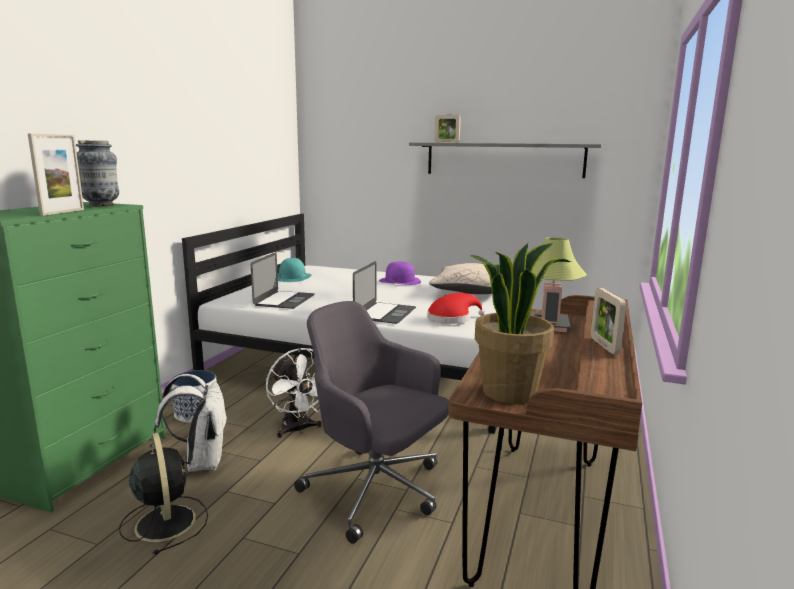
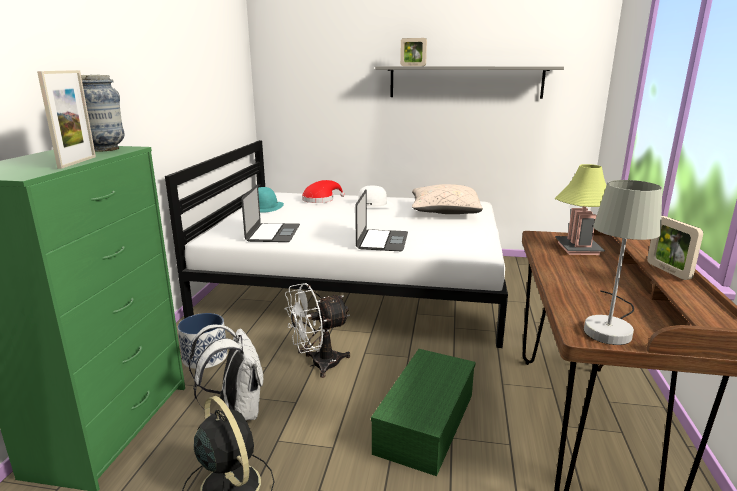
camera: 10 degrees left, 5 degrees up
white fan [266,348,322,438] -> white fan turned 105 degrees clockwise [285,283,350,378]
grey office chair [294,301,449,544] -> green storage box [371,349,476,476]
purple hat [379,261,421,285] -> white hat [352,186,393,208]
red hat [427,293,485,324] -> red hat moved to [302,180,345,203]
potted plant [470,243,571,404] -> grey table lamp [584,180,662,345]

